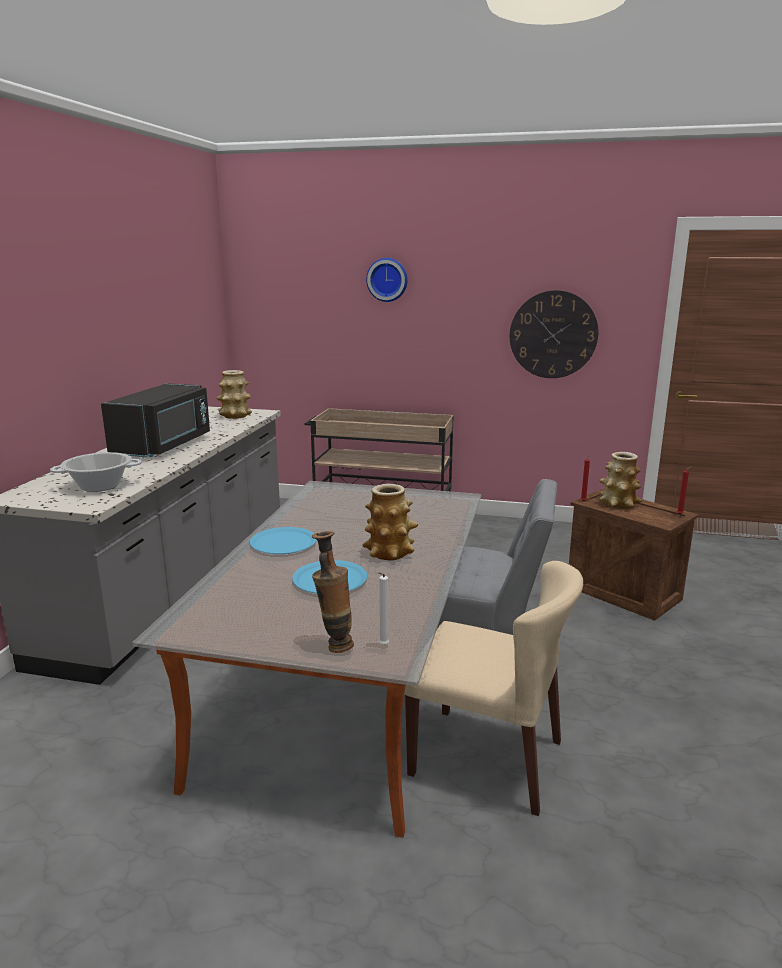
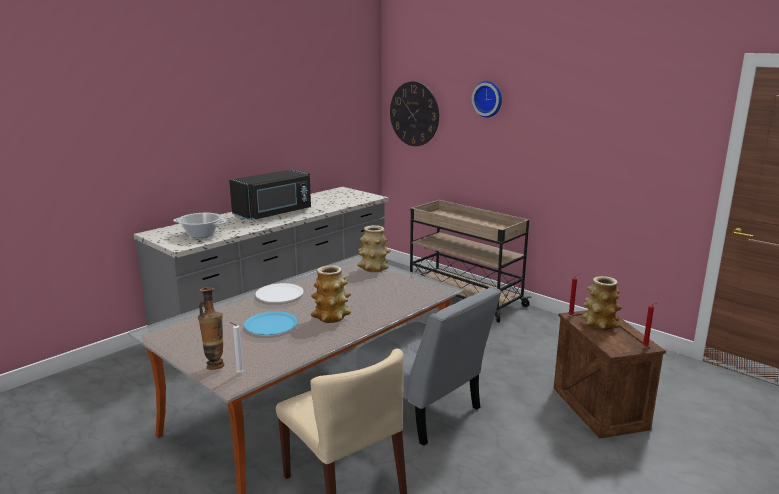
camera: 30 degrees right, 0 degrees up
vase [216,370,252,419] -> vase moved to [357,225,391,272]
blue plate [250,527,317,554] -> white plate [255,283,304,303]
wall clock [510,290,598,378] -> wall clock moved to [390,81,439,146]

